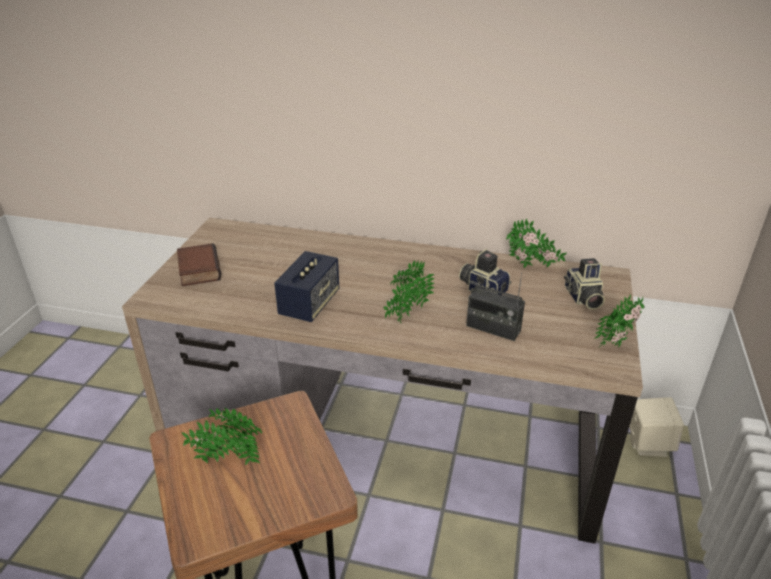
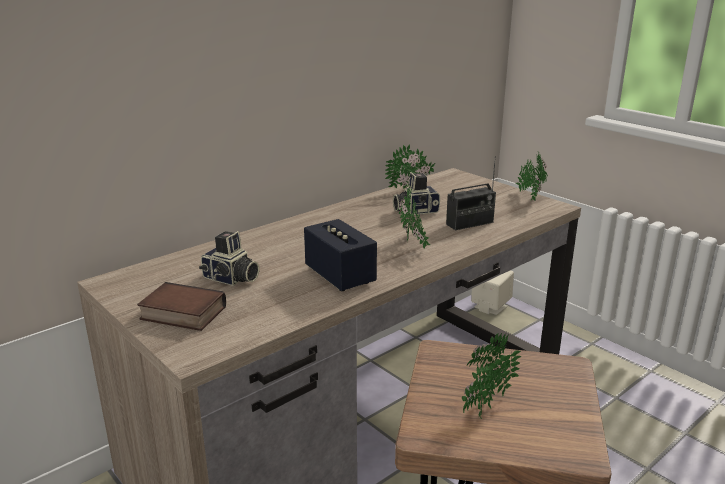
camera: 55 degrees left, 10 degrees down
camera [564,258,605,310] -> camera moved to [199,231,260,286]

